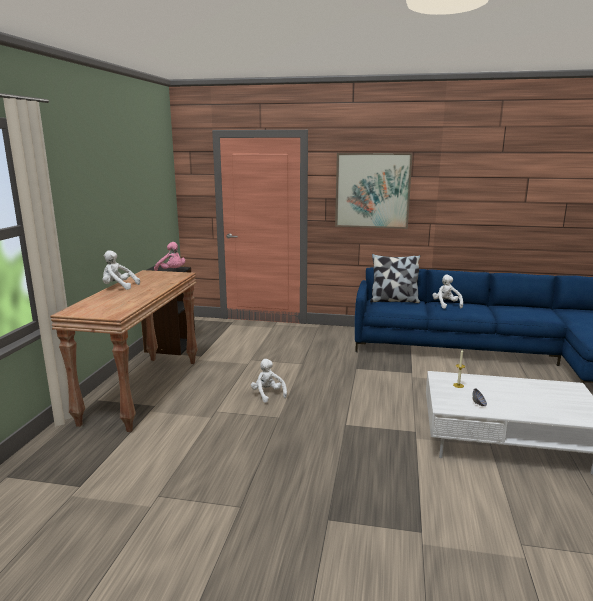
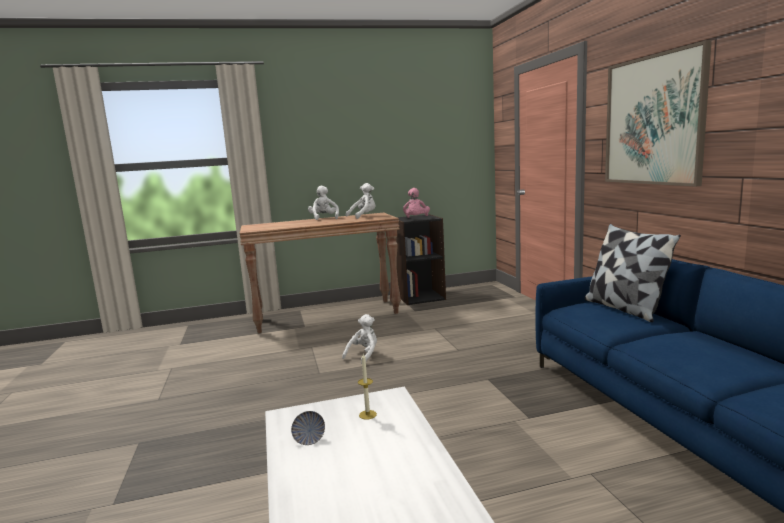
camera: 65 degrees right, 5 degrees down
white plush toy [432,274,463,309] -> white plush toy moved to [346,183,375,219]

